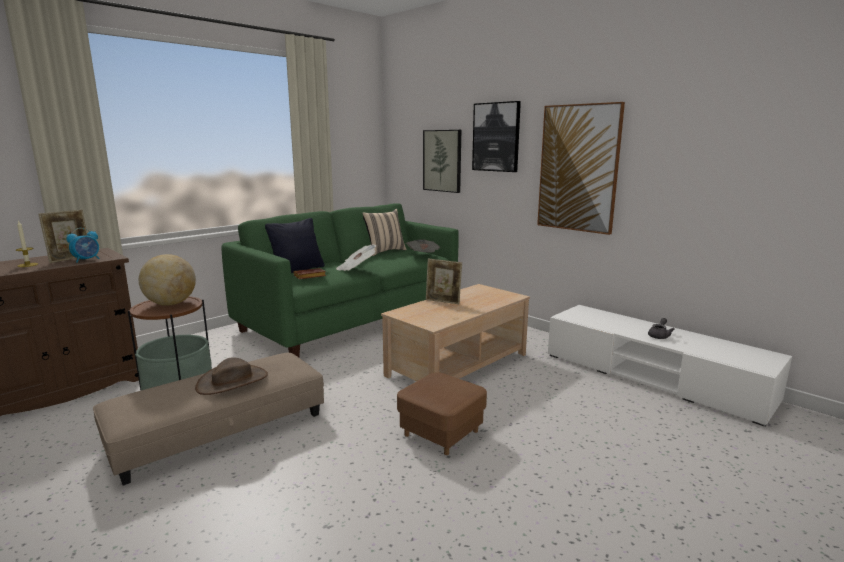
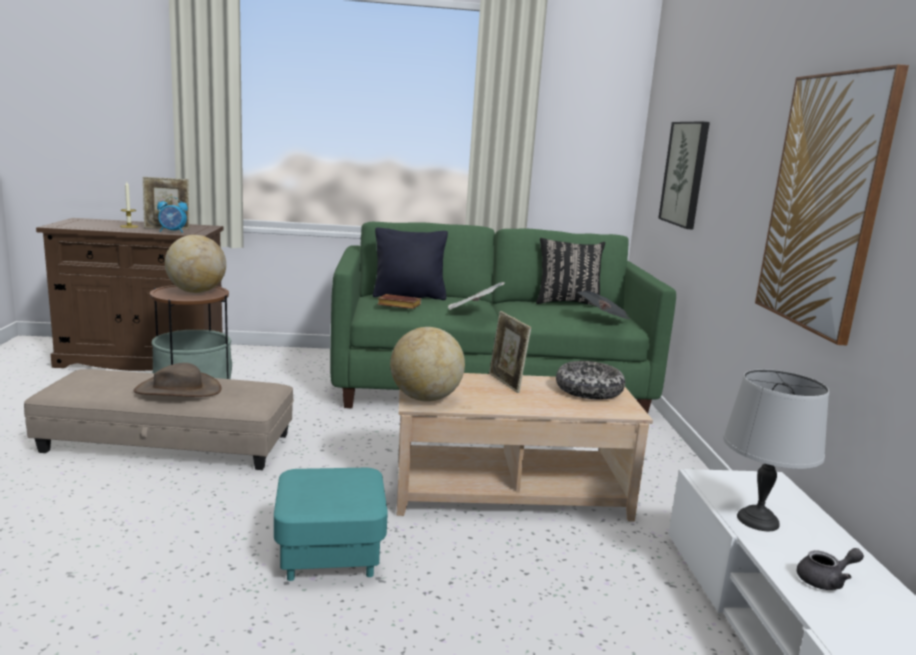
camera: 40 degrees right, 0 degrees up
beige pillow [362,209,407,256] -> black pillow [536,238,605,306]
brown ottoman [397,372,487,455] -> turquoise ottoman [274,468,388,581]
picture [472,101,521,172] -> none
none -> globe [390,327,465,402]
none -> bowl [556,361,625,400]
none -> grey table lamp [723,369,829,531]

